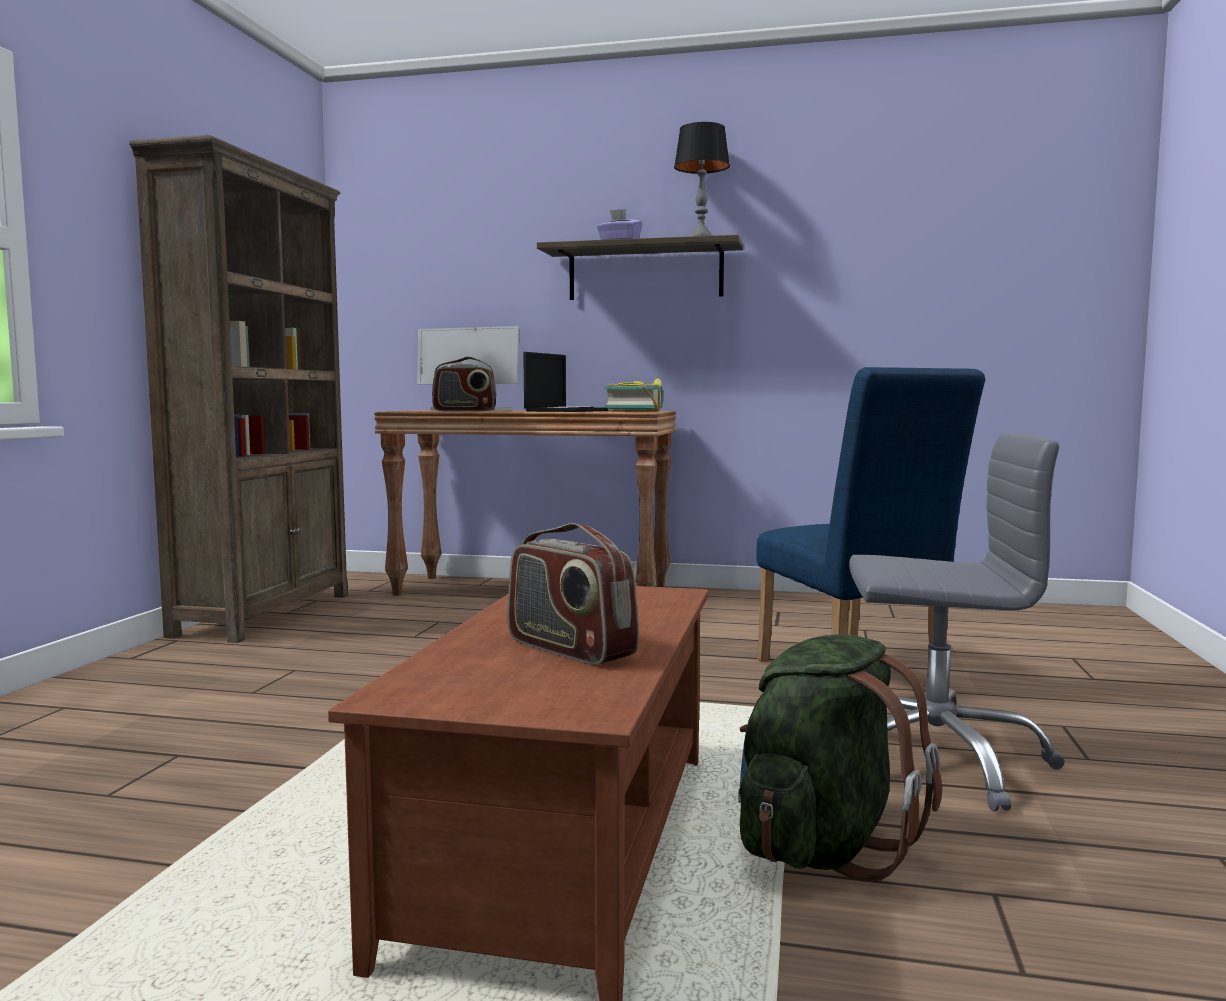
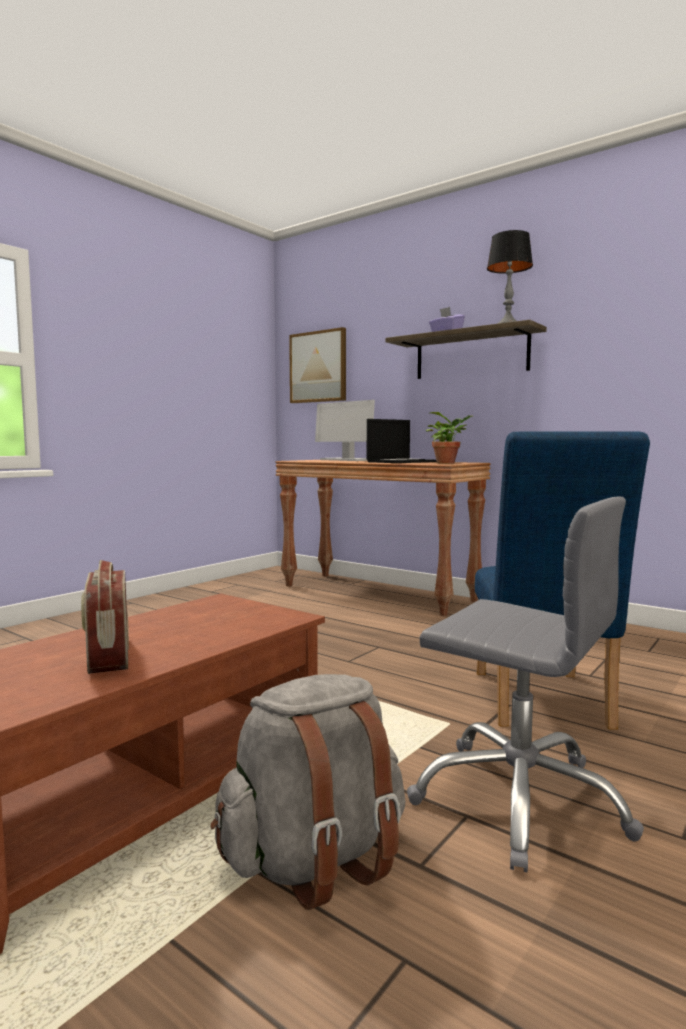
camera: 25 degrees right, 0 degrees up
brown bookcase [129,135,348,643] -> none
radio [432,357,497,411] -> none
book [605,378,663,411] -> potted plant [426,412,473,463]
green backpack [738,635,942,882] -> grey backpack [210,674,405,910]
none -> picture [289,327,346,403]

